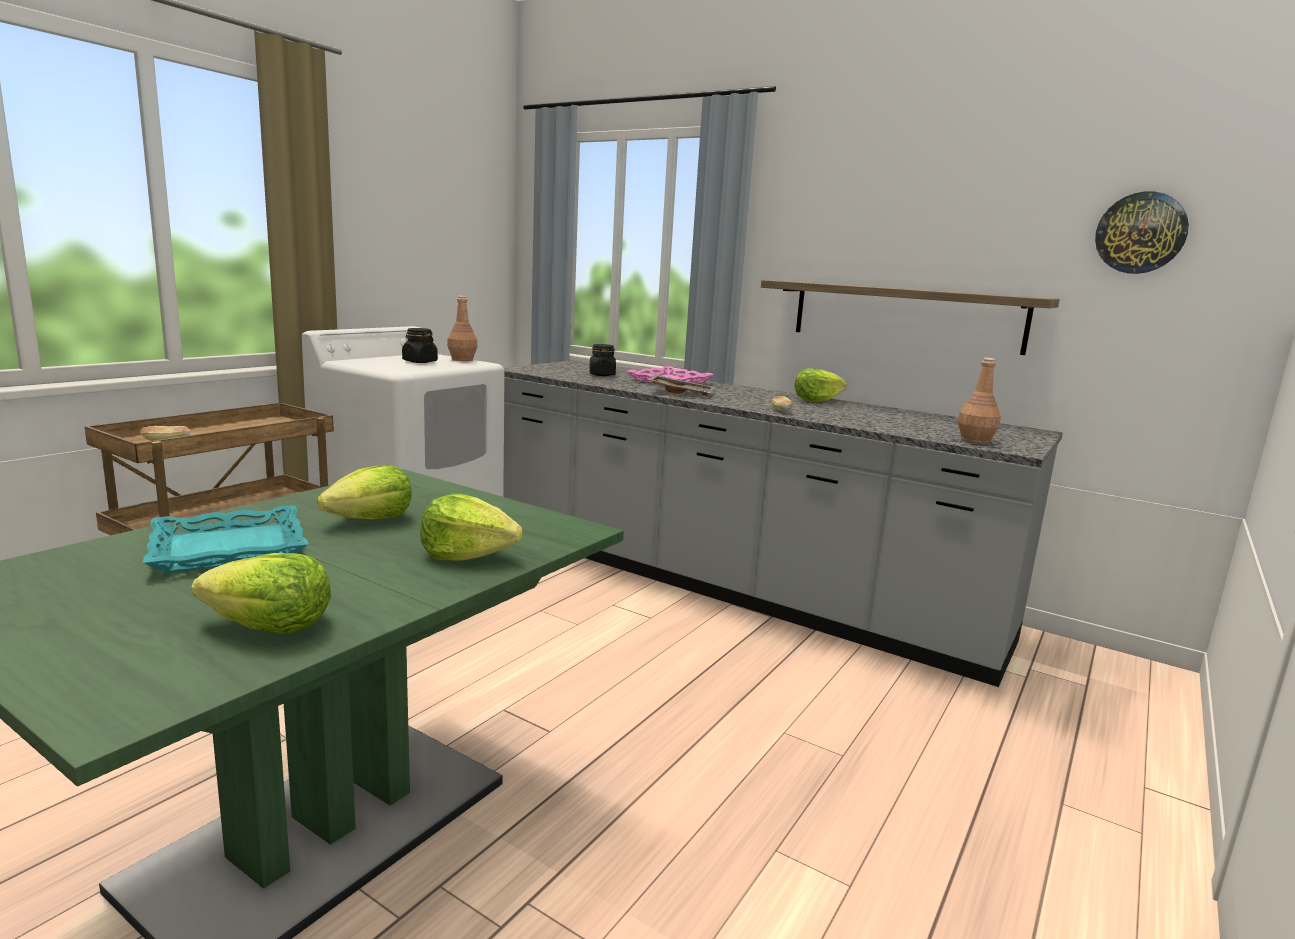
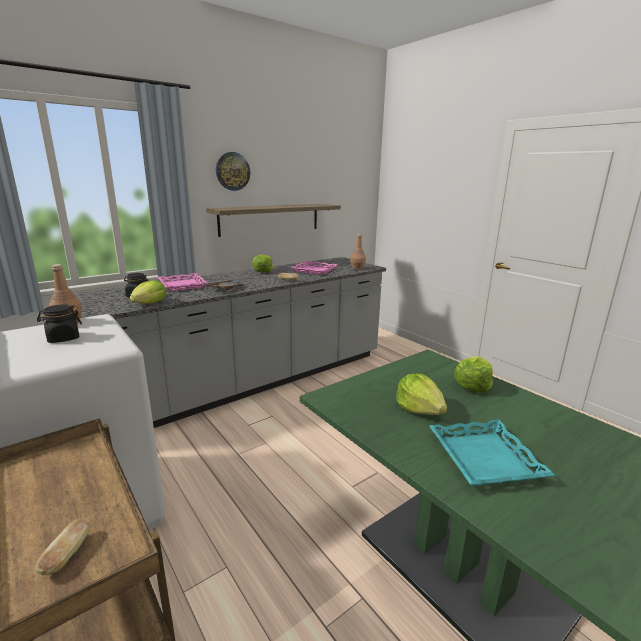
camera: 70 degrees left, 5 degrees up
lettuce [191,553,331,634] -> lettuce moved to [130,280,166,304]
wall clock [1095,192,1189,274] -> wall clock moved to [216,152,250,191]
none -> pink tray [290,261,338,275]

